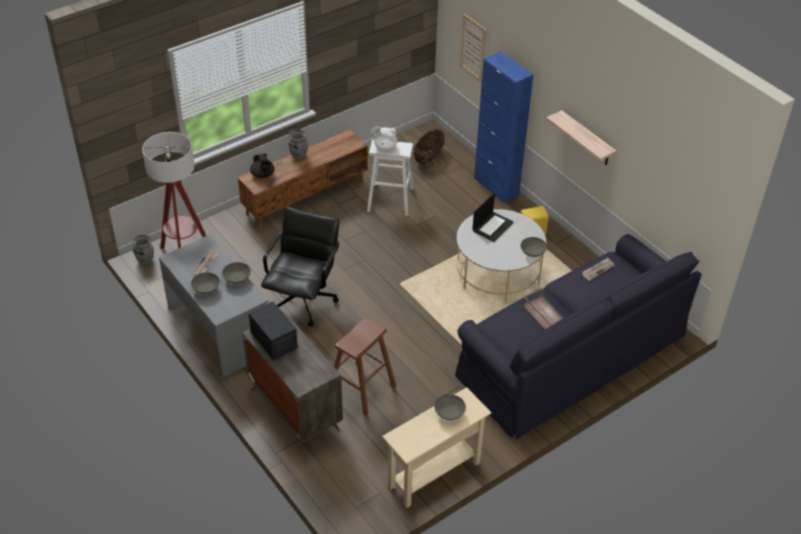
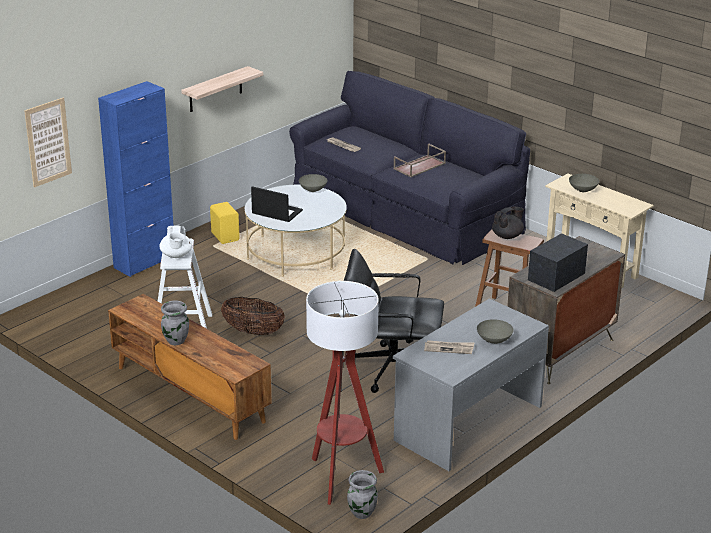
camera: 100 degrees left, 15 degrees down
grey bowl [222,262,251,284] -> none
black teapot [250,153,275,178] -> black teapot moved to [492,207,524,239]
basket [414,129,444,164] -> basket moved to [221,297,285,335]

